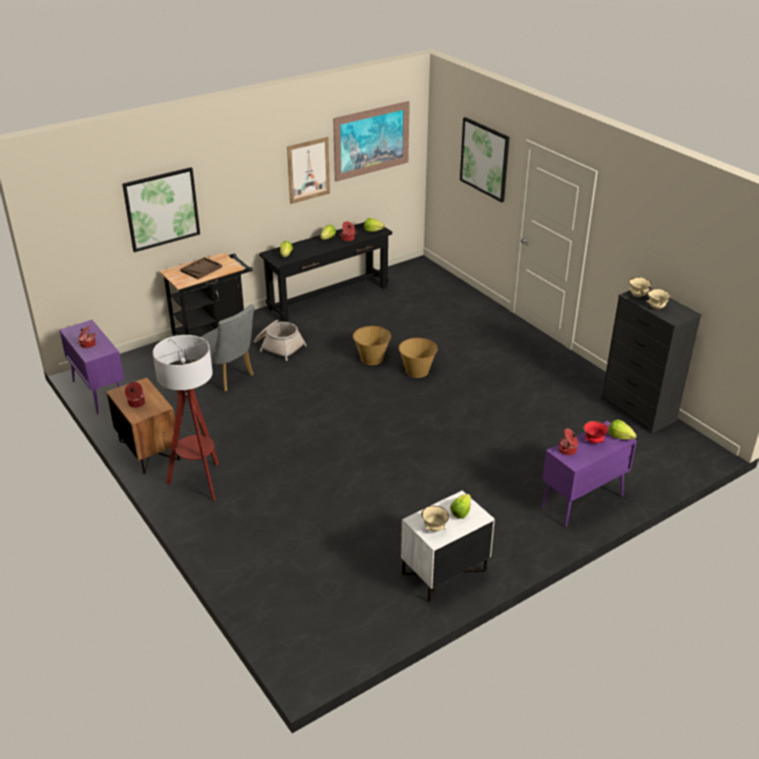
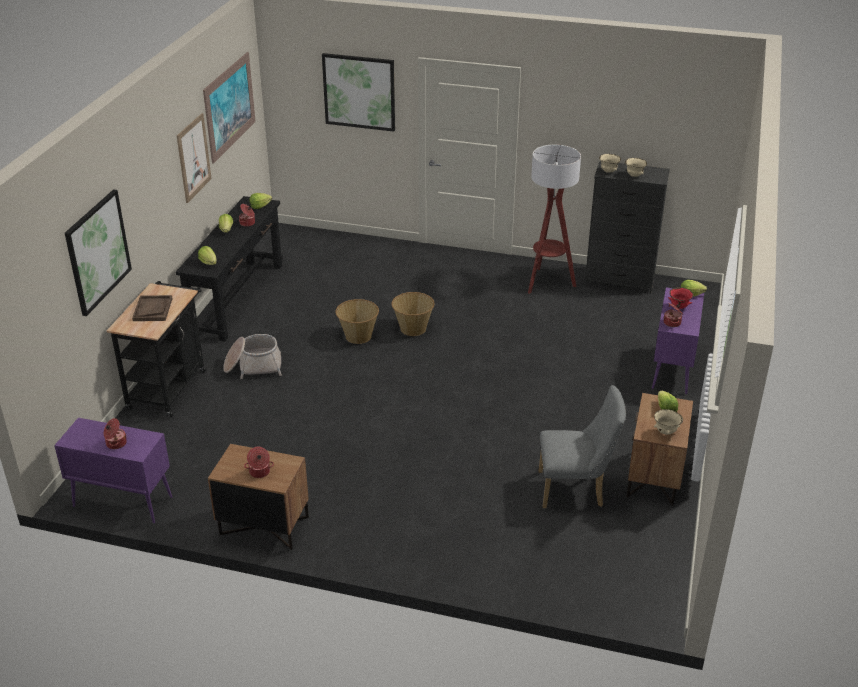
camera: 40 degrees left, 0 degrees up
floor lamp [153,335,219,501] -> floor lamp moved to [528,144,581,294]
grey chair [193,304,254,391] -> grey chair moved to [539,385,626,508]
white nightstand [401,490,495,602] -> brown nightstand [627,393,693,506]

